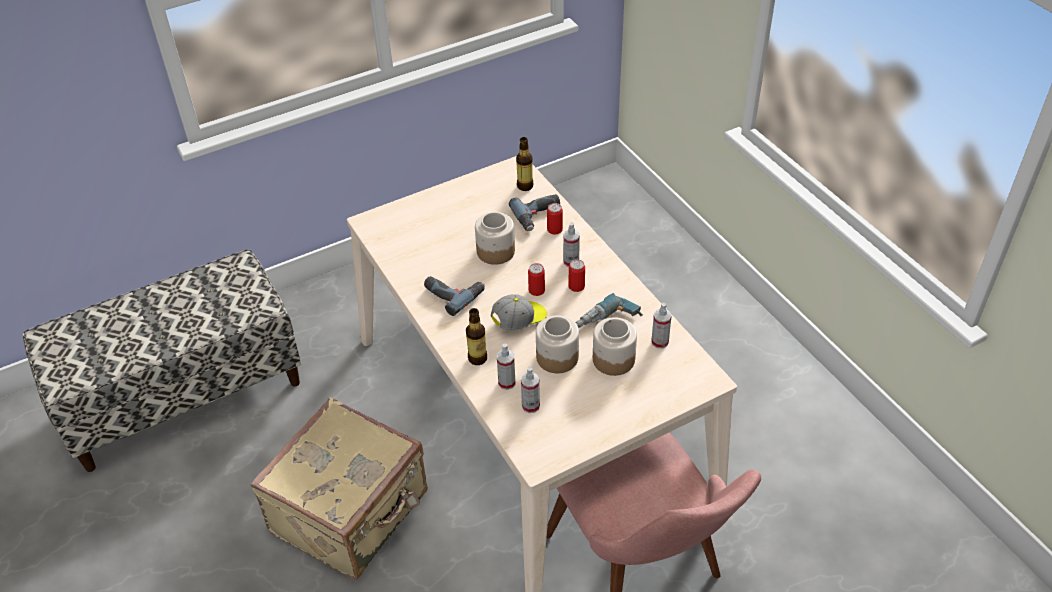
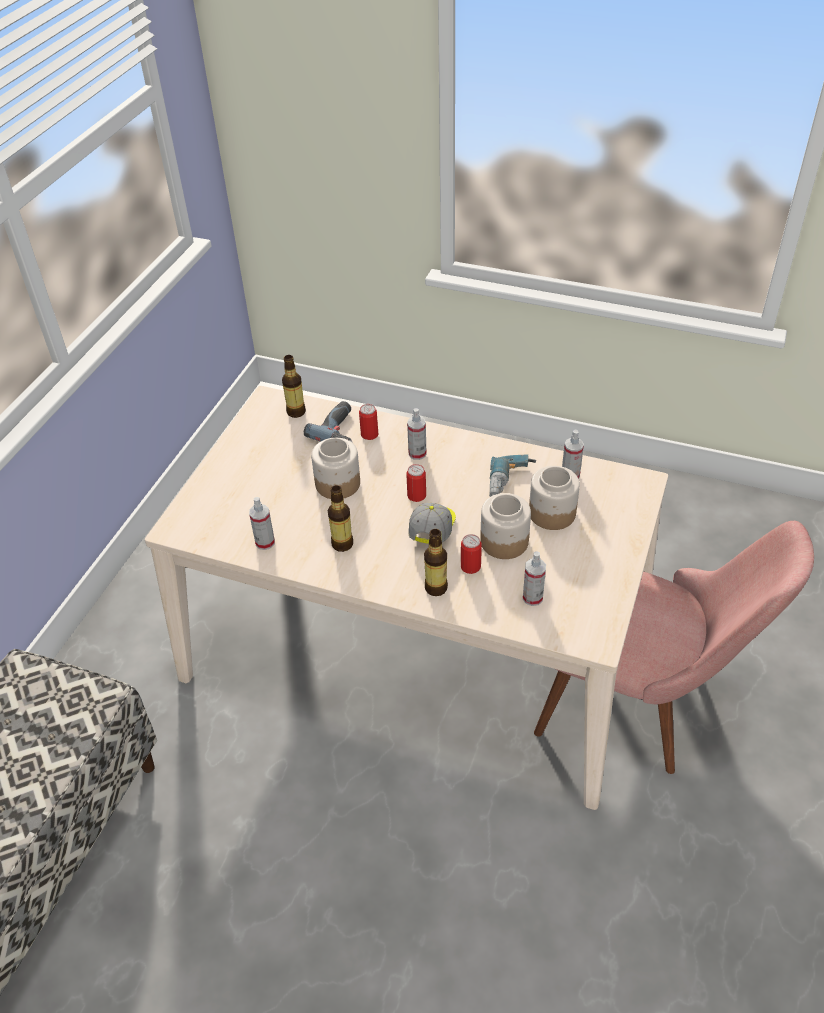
camera: 40 degrees left, 0 degrees up
beige suitcase [250,397,428,580] -> none
power drill [424,276,485,316] -> bottle [328,485,353,552]
spray bottle [497,344,515,390] -> spray bottle moved to [249,497,275,550]
can [569,259,585,292] -> can moved to [461,534,482,574]

